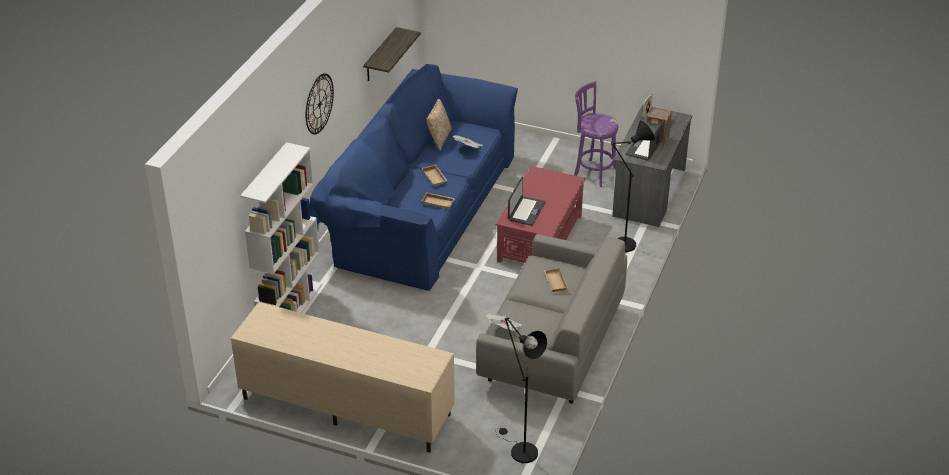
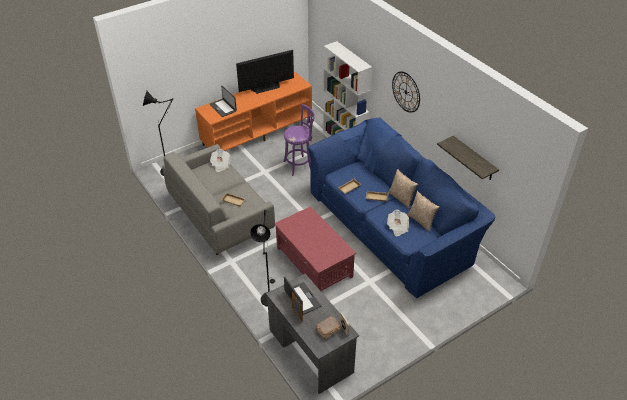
camera: 125 degrees right, 5 degrees up
beige tv stand [231,302,455,452] -> orange tv stand [195,72,312,151]
laptop [508,176,546,226] -> laptop moved to [210,86,237,117]
purple stool [574,81,618,187] -> purple stool moved to [283,104,315,176]
none -> television [236,50,294,94]
none -> pillow [388,169,418,209]

